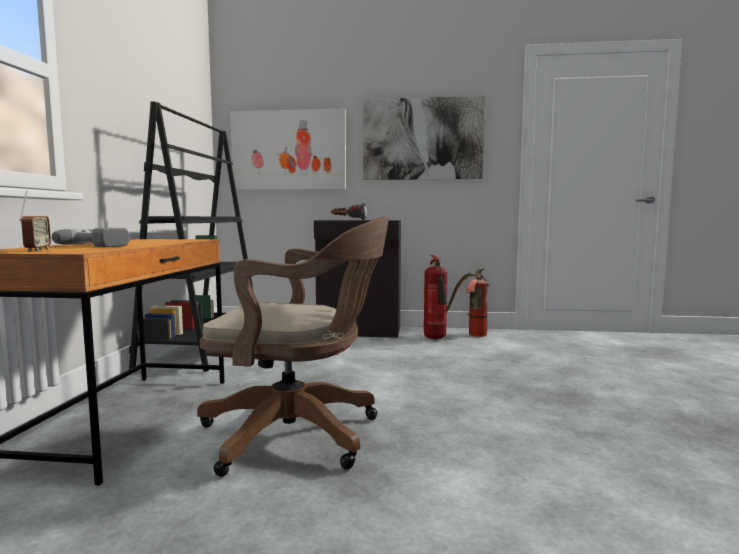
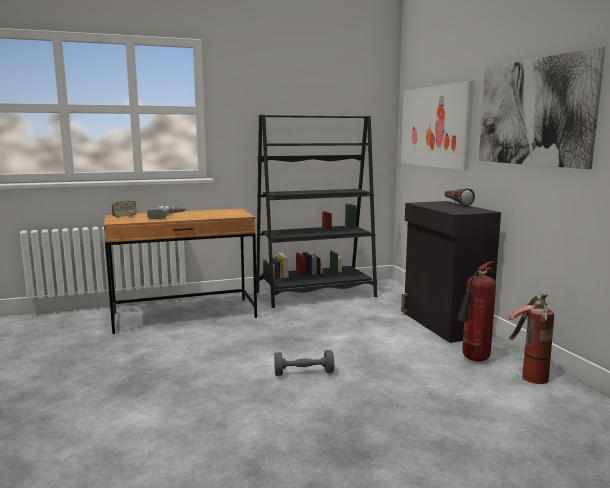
camera: 65 degrees right, 5 degrees up
brown office chair [197,217,389,477] -> none
none -> grey dumbbell [274,350,334,376]

